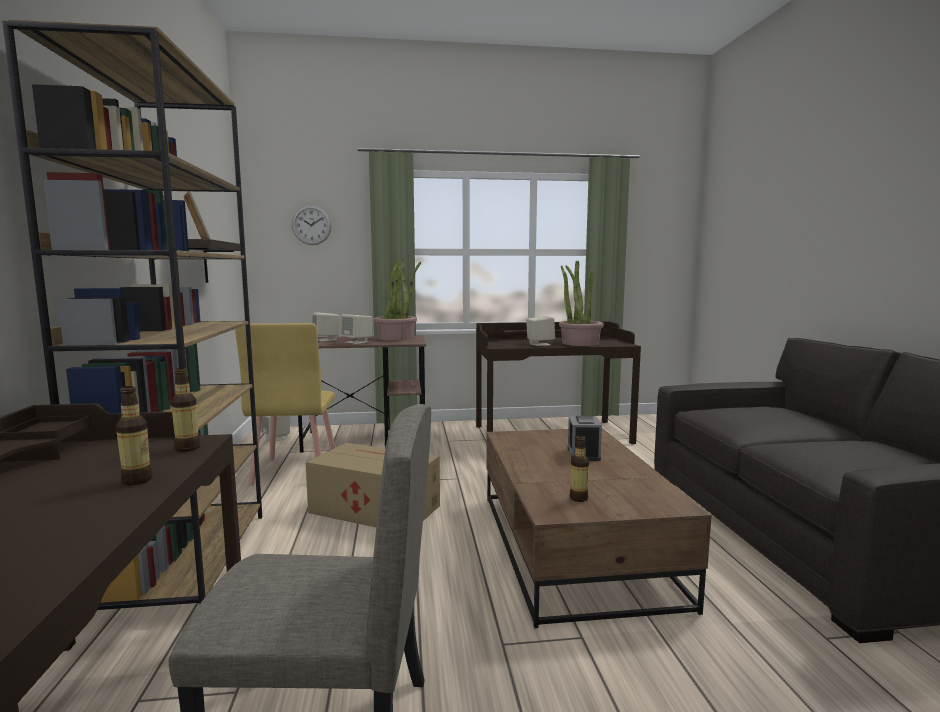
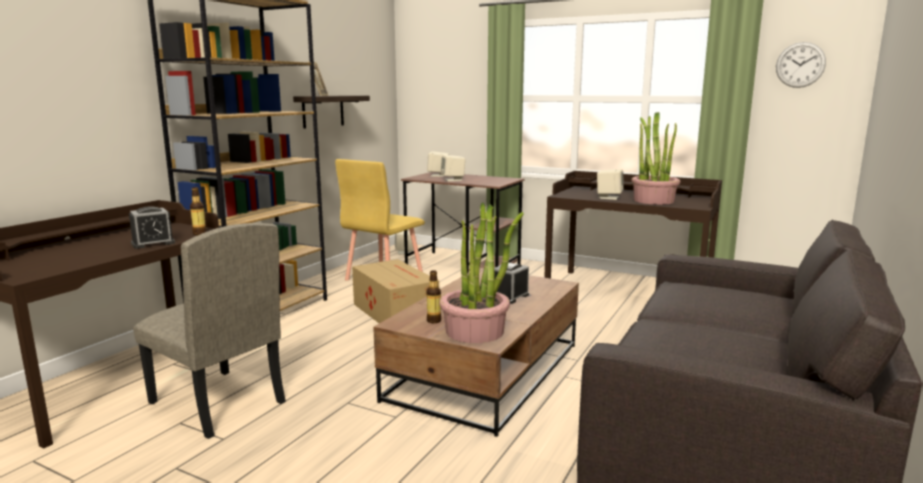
camera: 35 degrees right, 5 degrees up
bottle [116,386,153,485] -> alarm clock [129,206,175,249]
wall clock [292,205,332,245] -> wall clock moved to [776,42,826,88]
potted plant [374,257,421,341] -> potted plant moved to [439,202,524,343]

